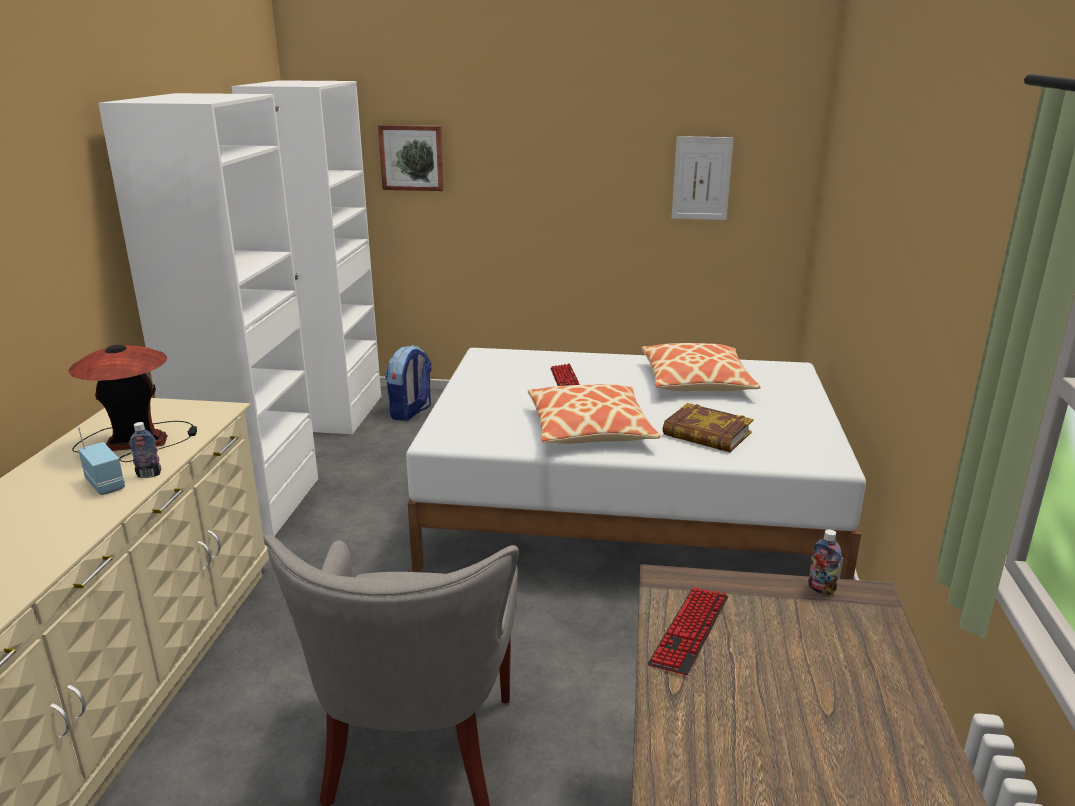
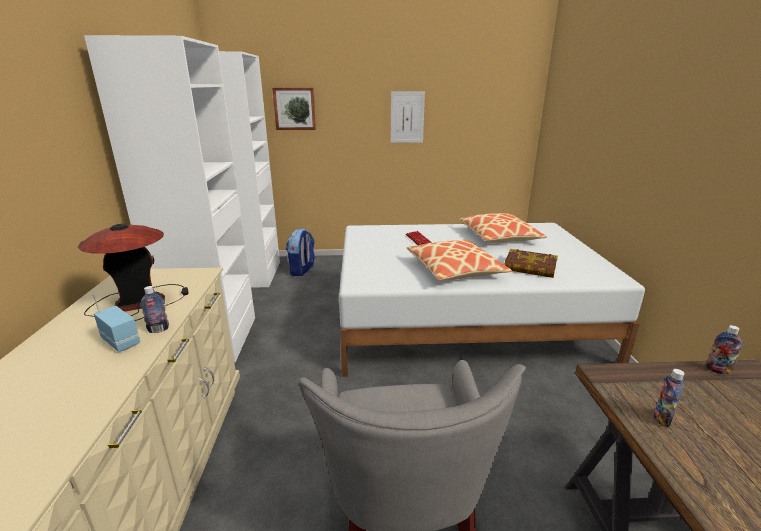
camera: 10 degrees left, 0 degrees up
keyboard [648,587,728,675] -> bottle [654,369,685,427]
picture [672,136,734,220] -> picture moved to [391,91,425,143]

